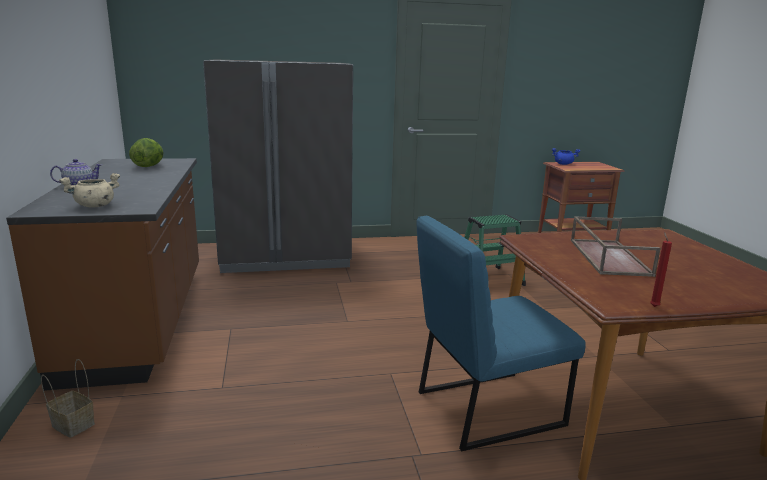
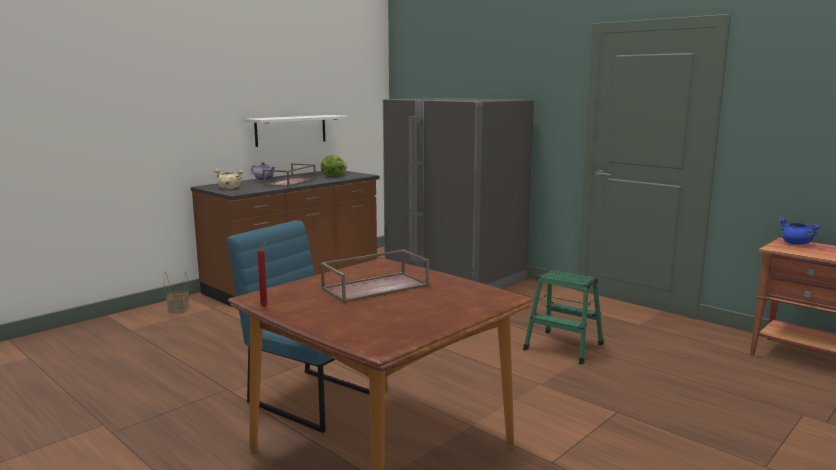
camera: 55 degrees right, 5 degrees down
none -> white shelf [245,115,348,147]
none -> brown tray [263,163,316,187]

